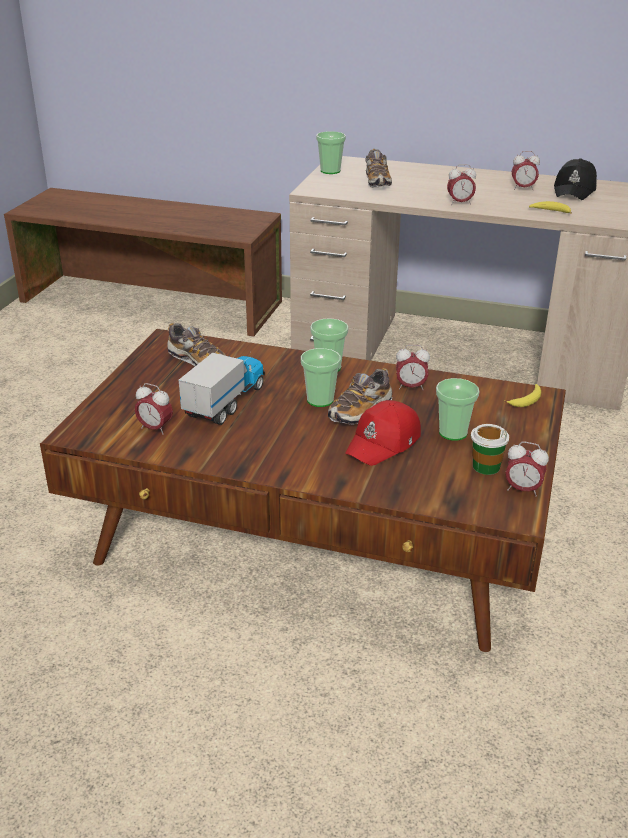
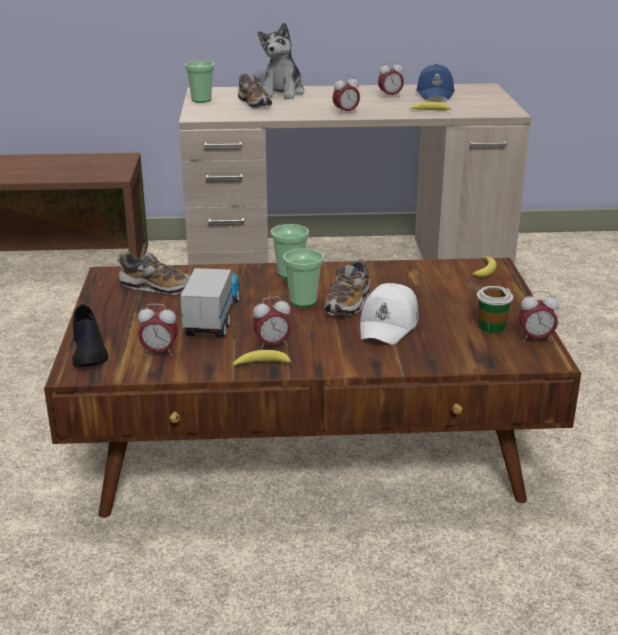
camera: 20 degrees left, 5 degrees down
red cap [345,400,421,466] -> white cap [360,283,419,345]
alarm clock [396,345,430,390] -> alarm clock moved to [253,296,292,350]
cup [436,378,479,441] -> none
black cap [554,158,597,200] -> blue cap [416,64,455,100]
none -> black shoe [72,304,108,367]
none -> banana [233,350,293,366]
none -> plush toy [258,23,305,99]

